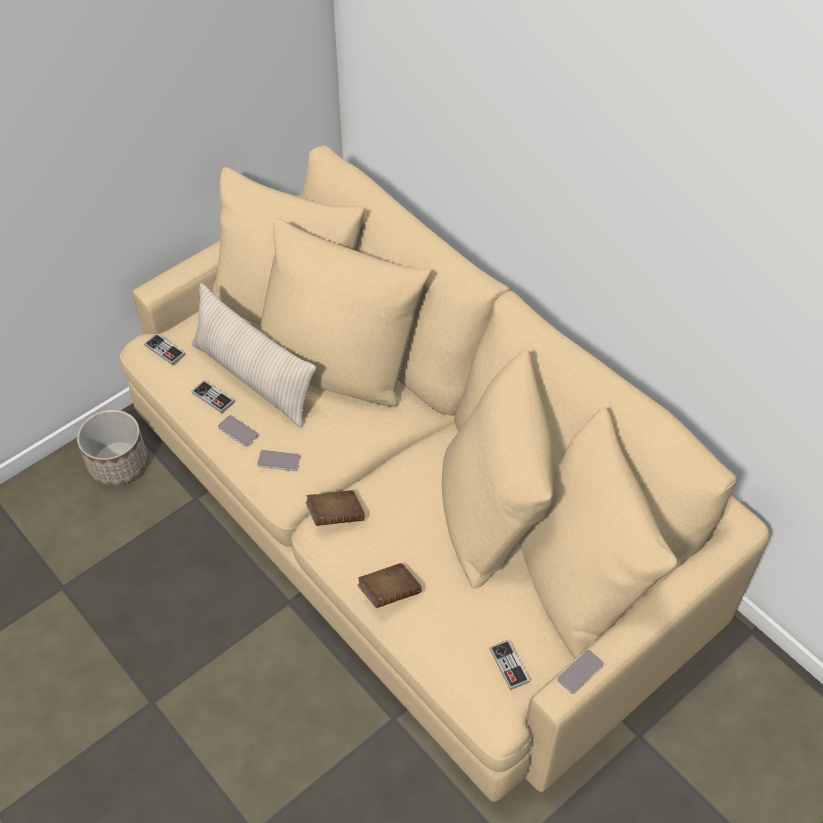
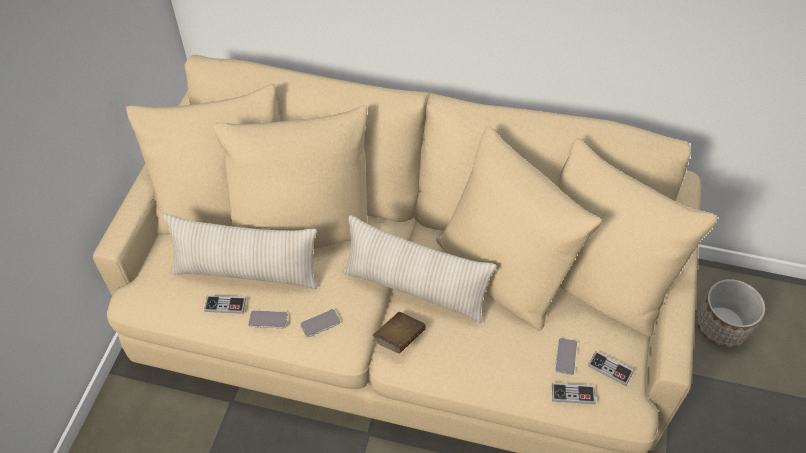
camera: 35 degrees left, 0 degrees up
planter [77,410,148,486] -> planter moved to [696,279,765,348]
game controller [144,333,186,365] -> game controller moved to [552,383,595,404]
brown book [357,563,422,608] -> none
phone [557,649,604,694] -> phone moved to [555,338,577,375]
none -> beige pillow [343,215,497,323]

